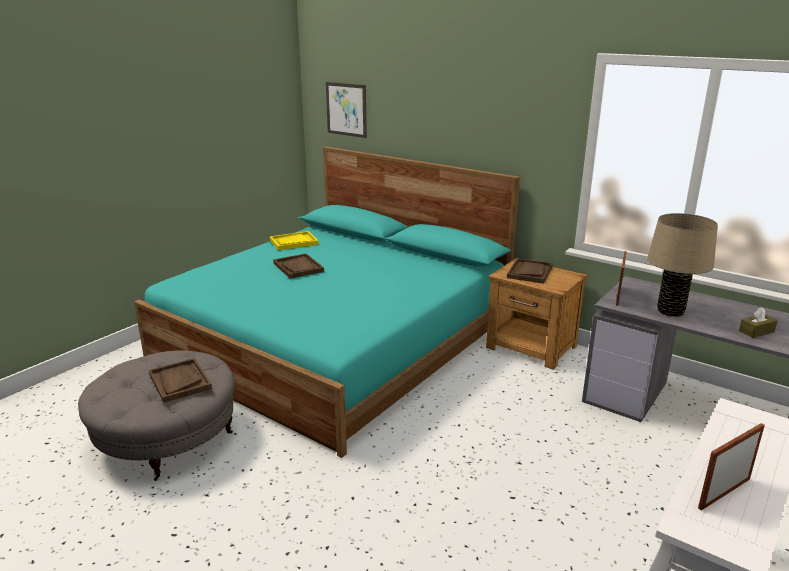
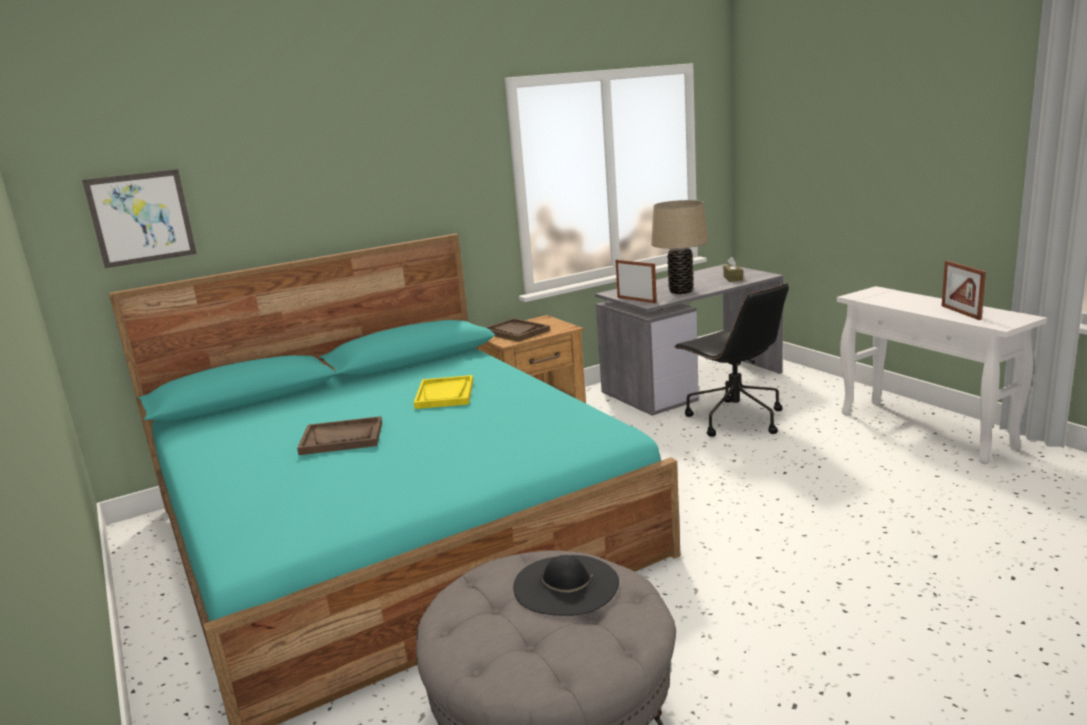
camera: 65 degrees left, 5 degrees down
brown tray [149,358,212,403] -> black hat [513,555,619,616]
yellow tray [270,231,319,250] -> yellow tray moved to [414,375,473,409]
none -> black office chair [674,283,789,437]

